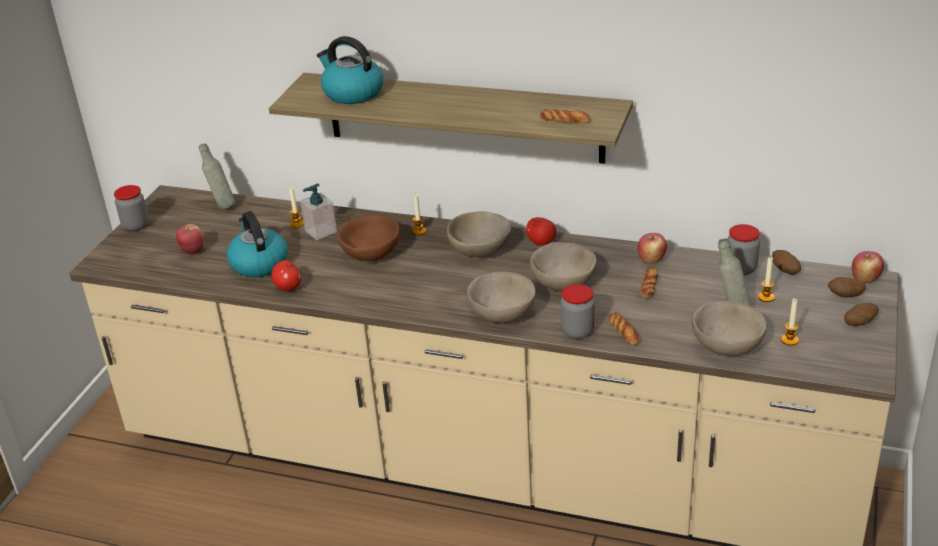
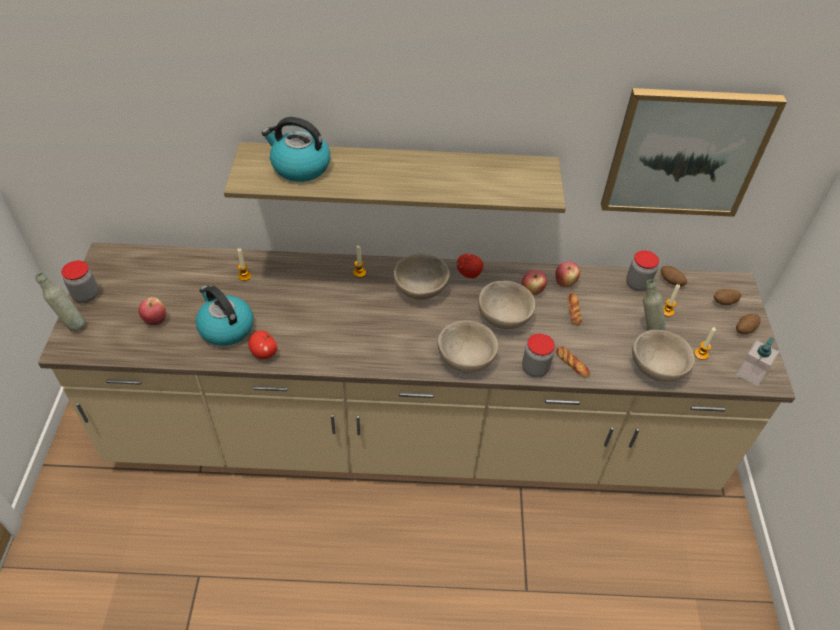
camera: 20 degrees left, 15 degrees up
grey bottle [199,143,236,210] -> grey bottle moved to [35,273,85,331]
soap dispenser [300,183,337,240] -> soap dispenser moved to [736,337,780,386]
brown bowl [337,215,400,261] -> none
bread [540,109,590,123] -> none
apple [852,251,884,283] -> apple moved to [522,270,547,296]
none -> picture [601,88,787,217]

